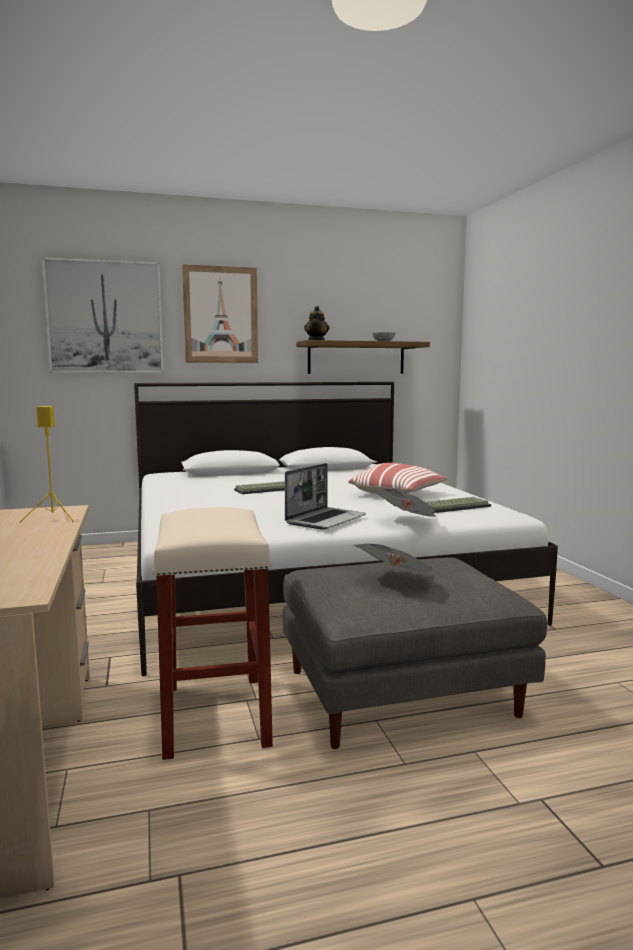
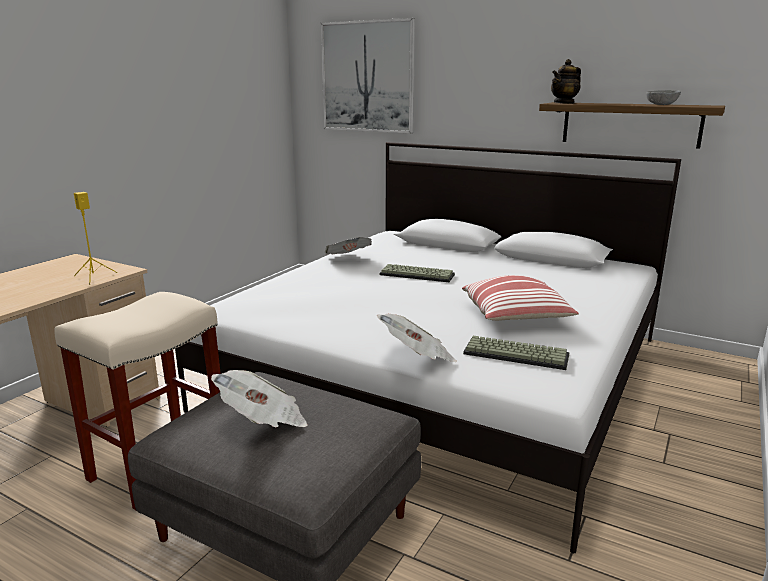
camera: 45 degrees right, 10 degrees up
picture [182,264,258,363] -> none
laptop [285,463,366,530] -> none
none -> newspaper [325,237,372,254]

